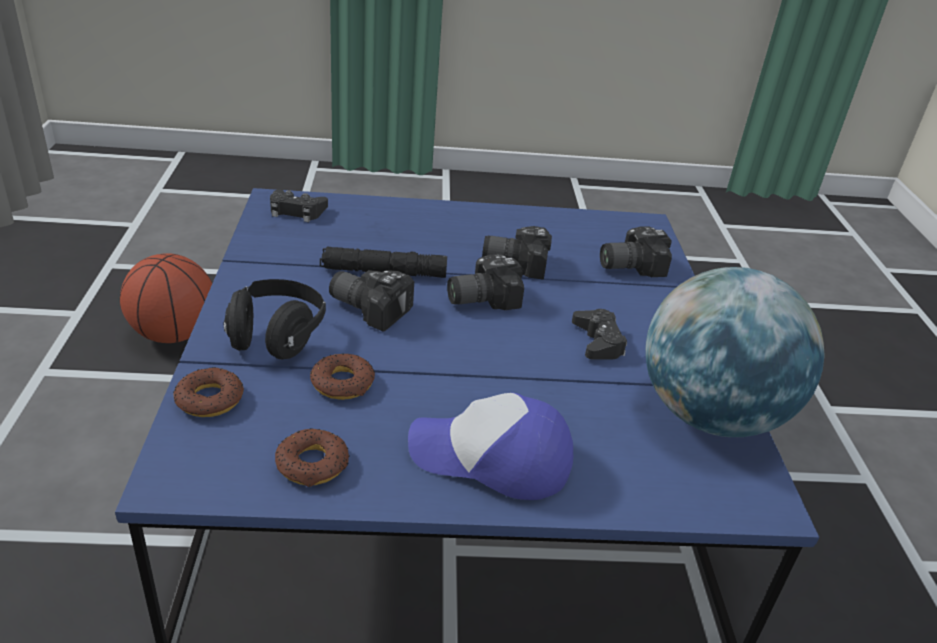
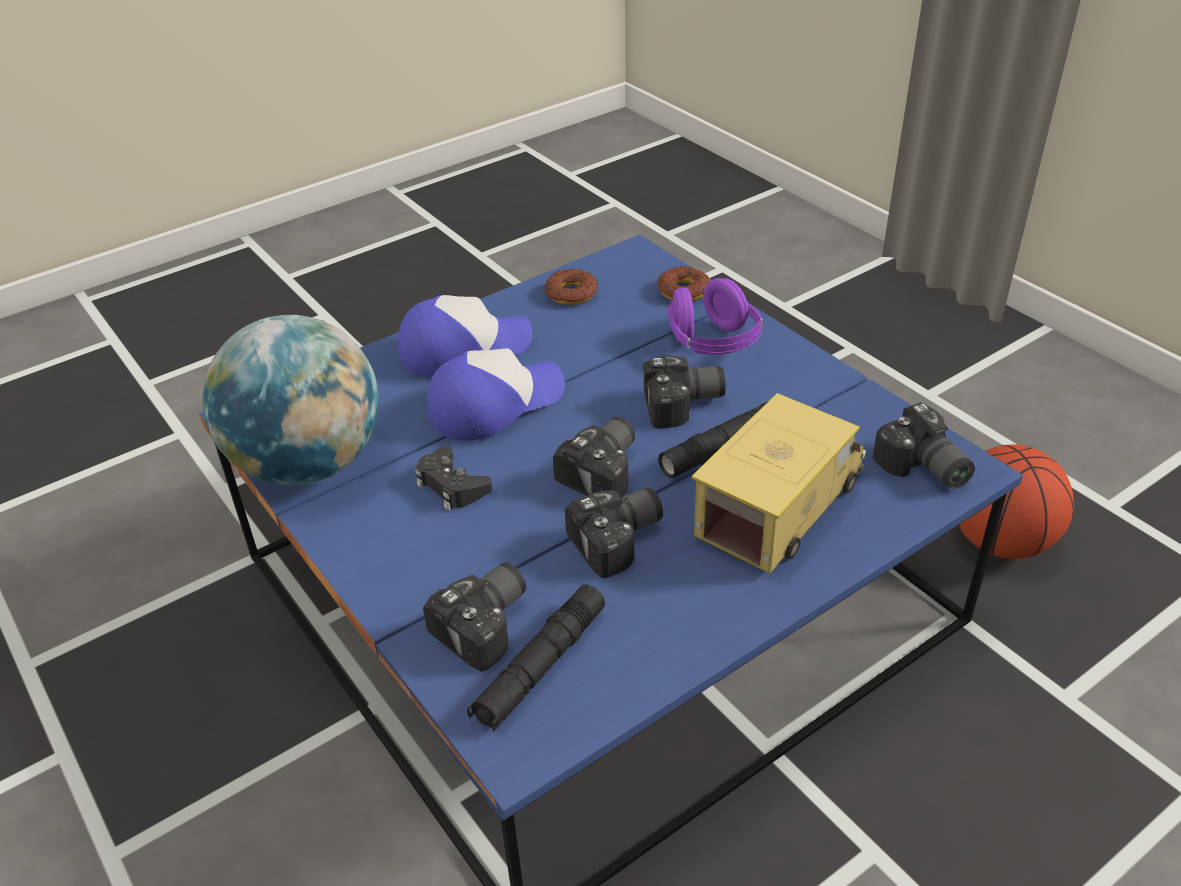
camera: 150 degrees right, 5 degrees up
black headphones [223,279,326,359] -> purple headphones [667,278,763,355]
black game controller [270,190,328,222] -> camera [873,402,975,489]
donut [310,353,375,400] -> none
none -> cap [427,348,565,441]
none -> black flashlight [467,584,606,732]
none -> toy truck [691,393,866,574]

